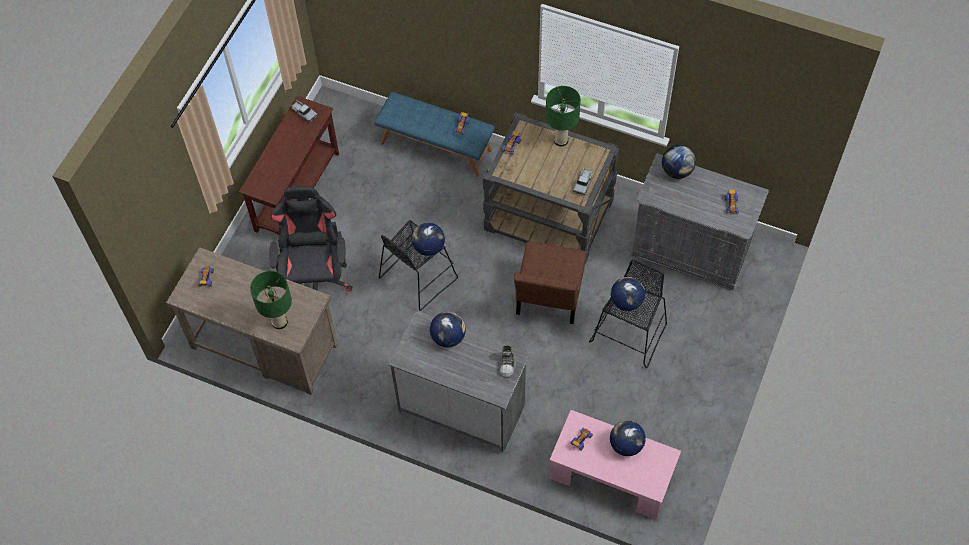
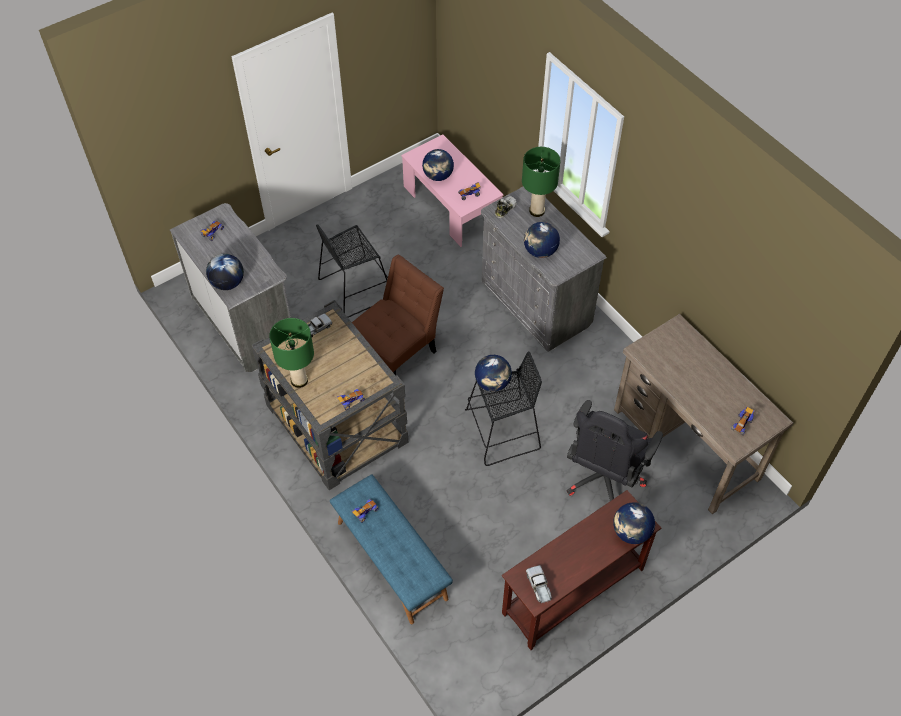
camera: 150 degrees left, 5 degrees down
green table lamp [250,271,292,329] -> green table lamp moved to [522,147,560,217]
globe [611,277,645,311] -> globe moved to [613,502,655,544]

